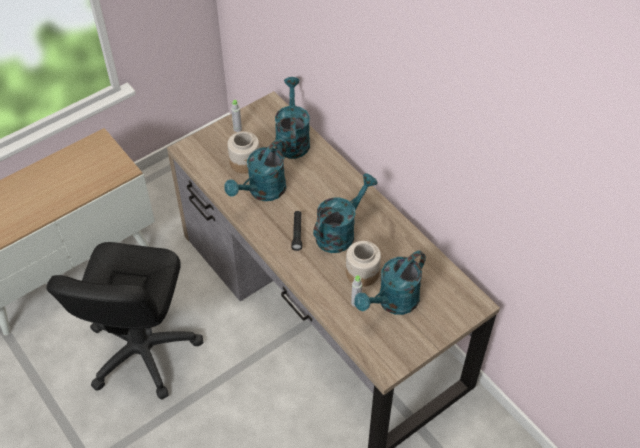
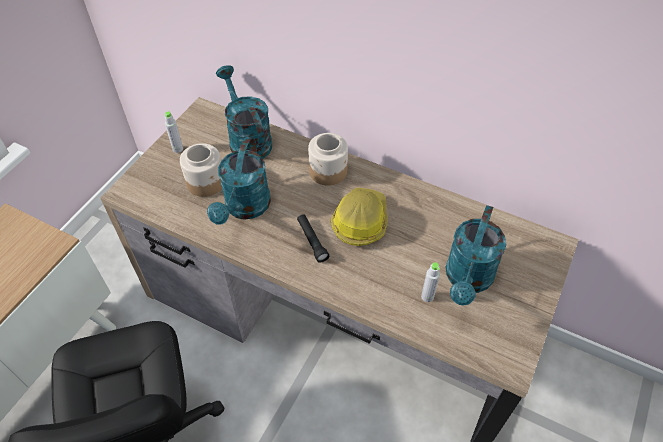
camera: 25 degrees left, 0 degrees up
turquoise watering can [313,173,378,253] -> hard hat [331,188,388,246]
jar [346,241,381,287] -> jar moved to [308,133,348,186]

